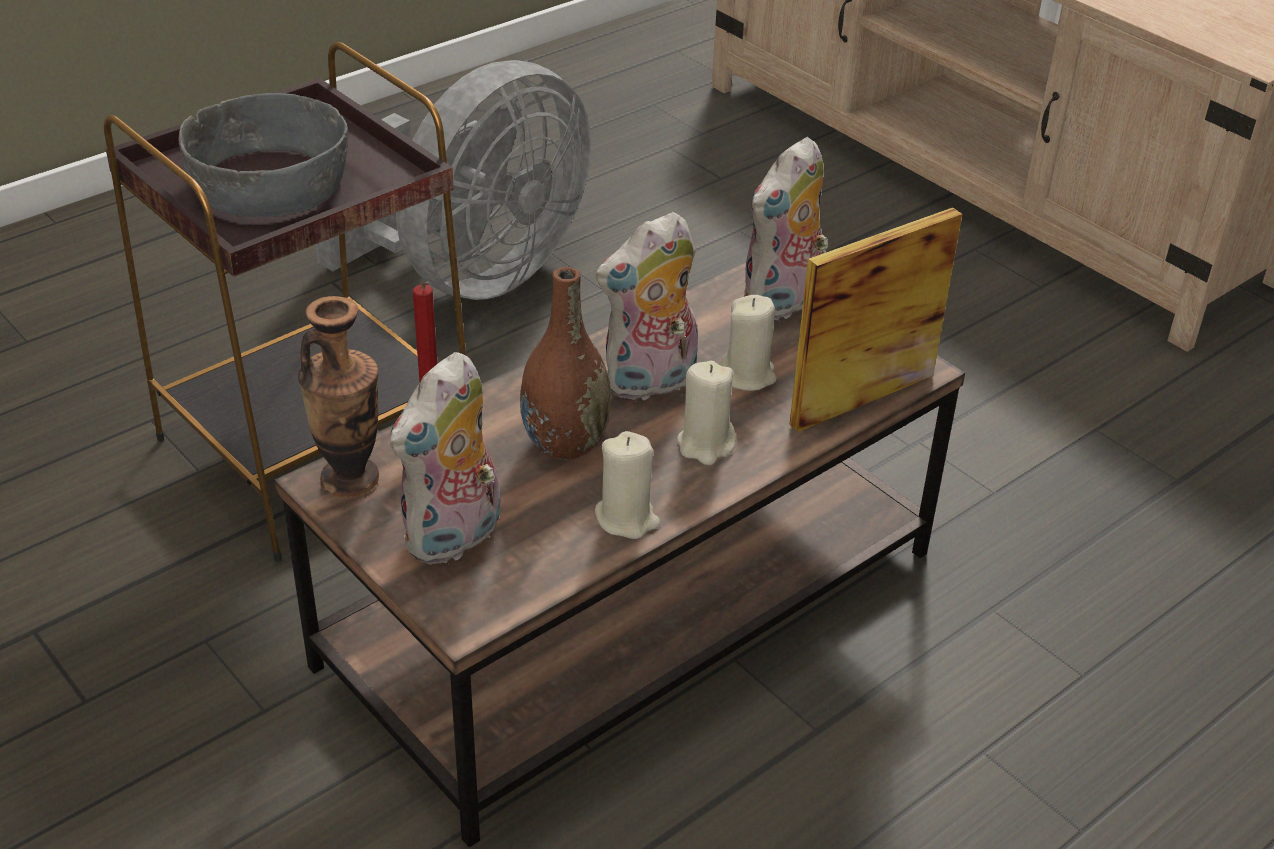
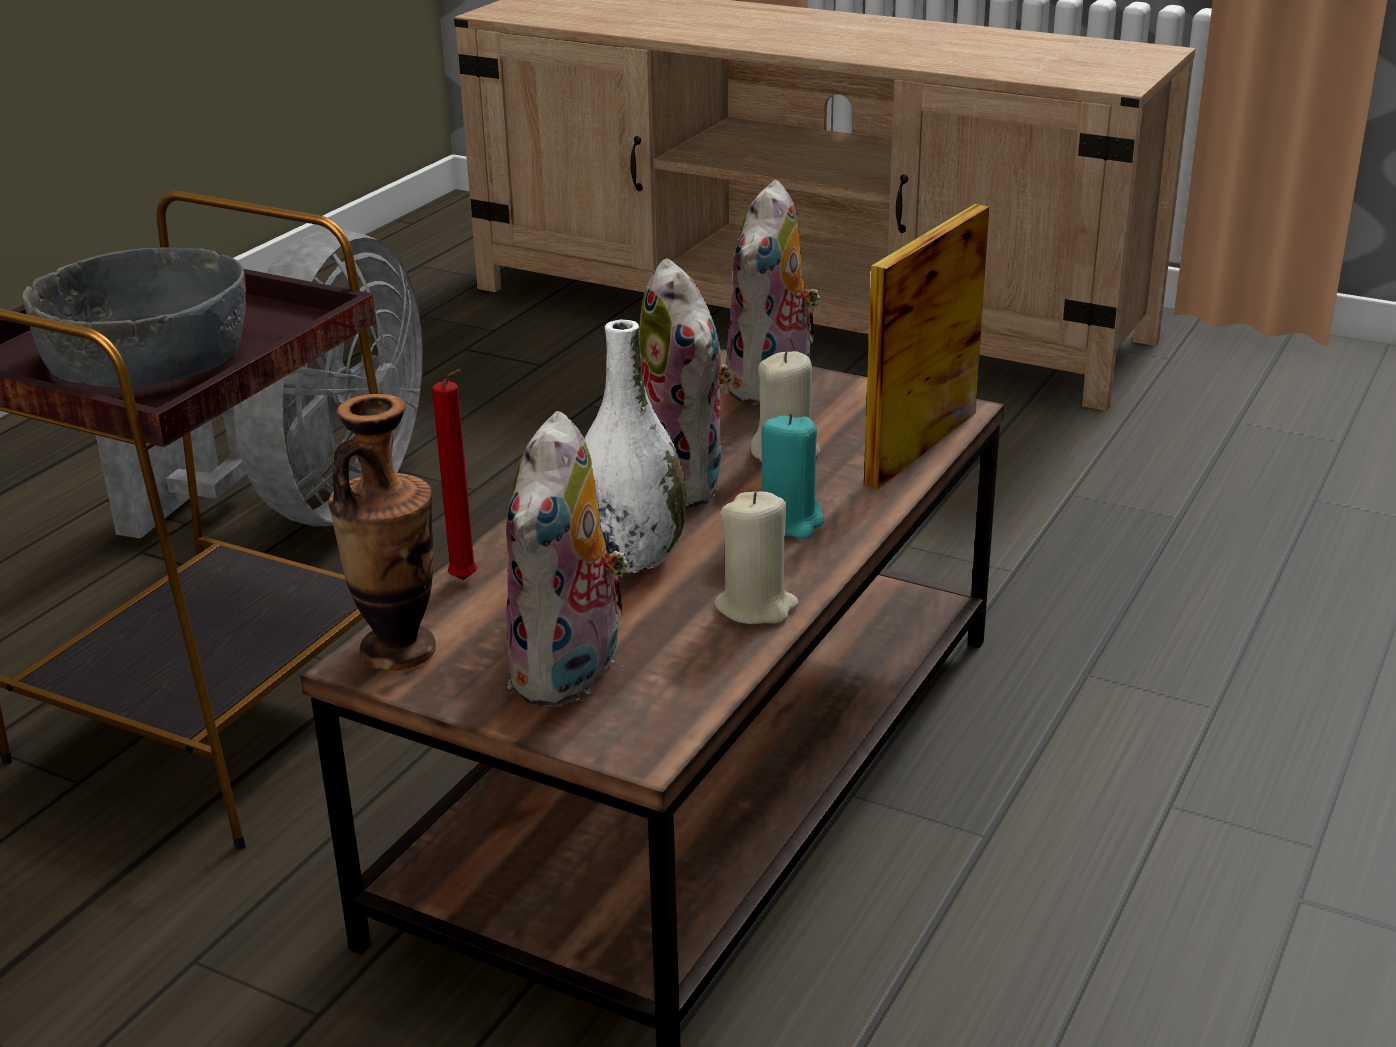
camera: 20 degrees left, 10 degrees down
brown vase [520,267,611,459] -> white vase [585,320,686,573]
plush toy [595,212,698,402] -> plush toy turned 60 degrees counterclockwise [640,259,732,508]
beige candle [677,361,736,465] -> turquoise candle [762,413,824,539]

